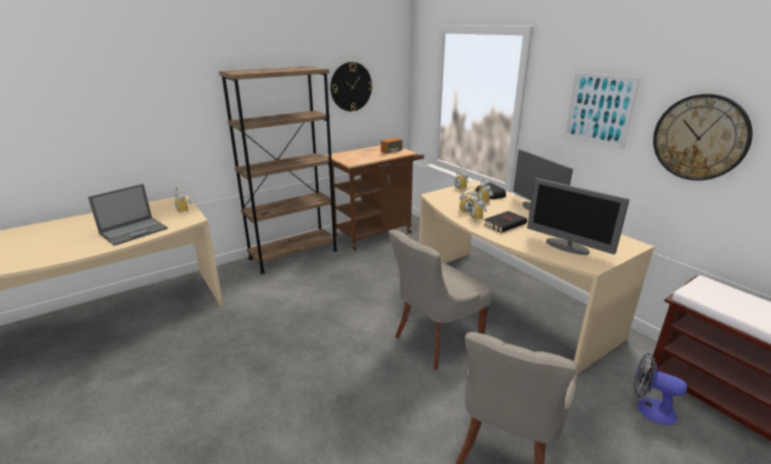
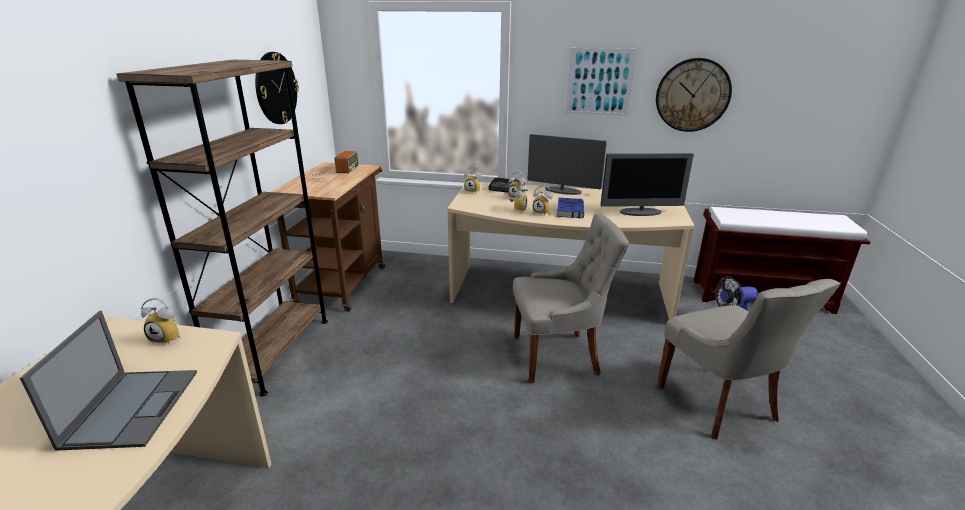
camera: 45 degrees left, 0 degrees up
grey chair [388,229,492,369] -> grey chair turned 105 degrees counterclockwise [513,214,629,383]
black book [483,211,527,233] -> blue book [557,198,584,218]

